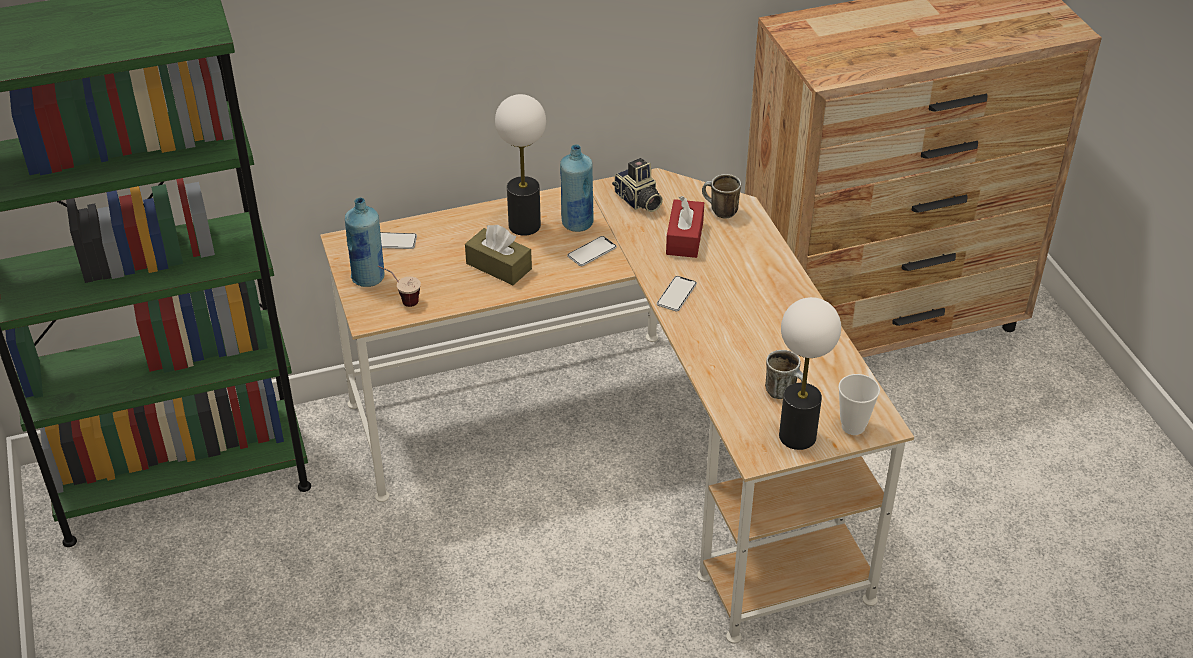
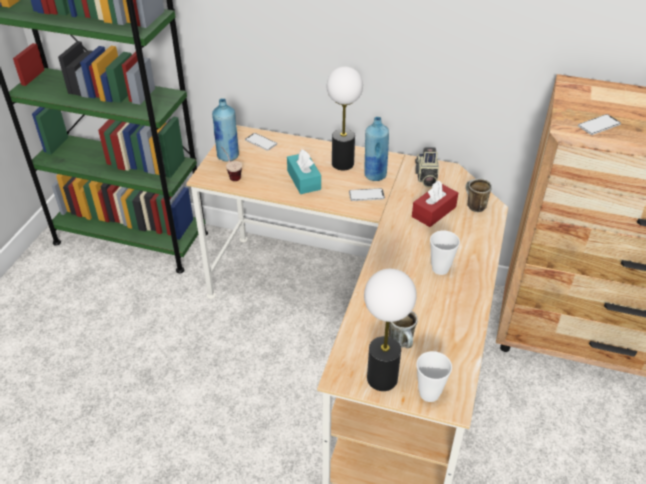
camera: 35 degrees right, 0 degrees up
brown tissue box [465,225,532,285] -> turquoise tissue box [287,149,321,194]
phone [657,276,697,311] -> phone moved to [578,114,621,135]
none -> cup [430,231,460,275]

